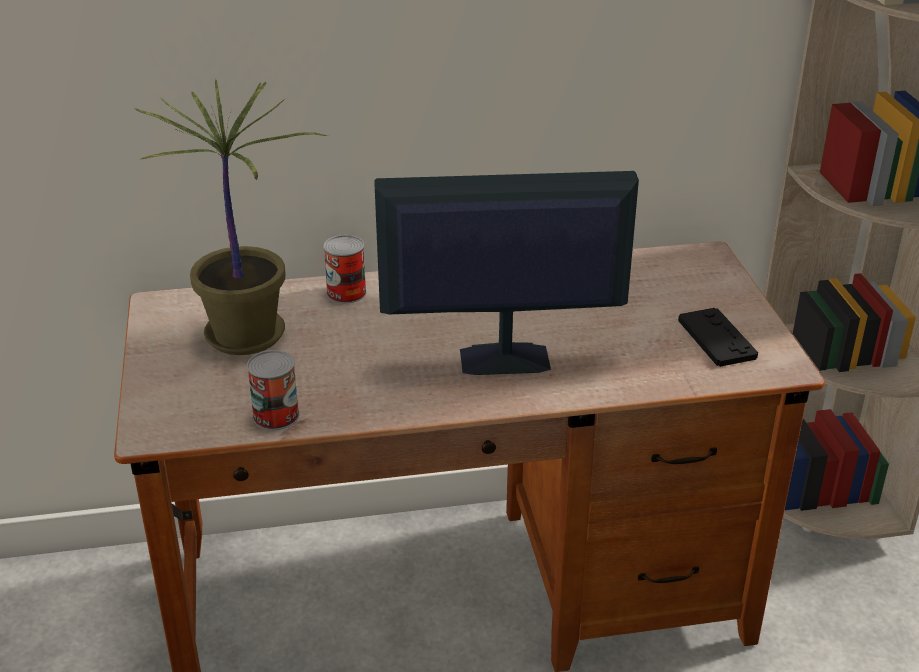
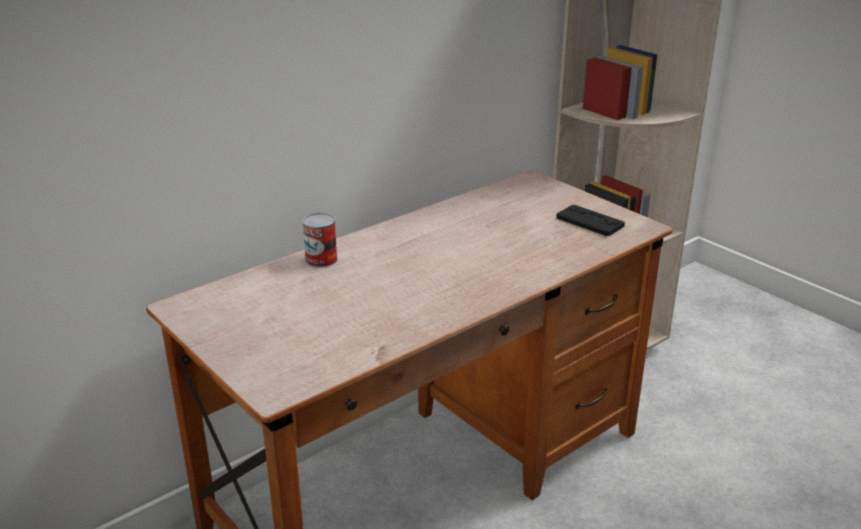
camera: 30 degrees left, 5 degrees down
potted plant [135,79,329,355] -> none
can [247,350,299,430] -> none
monitor [375,171,639,375] -> none

